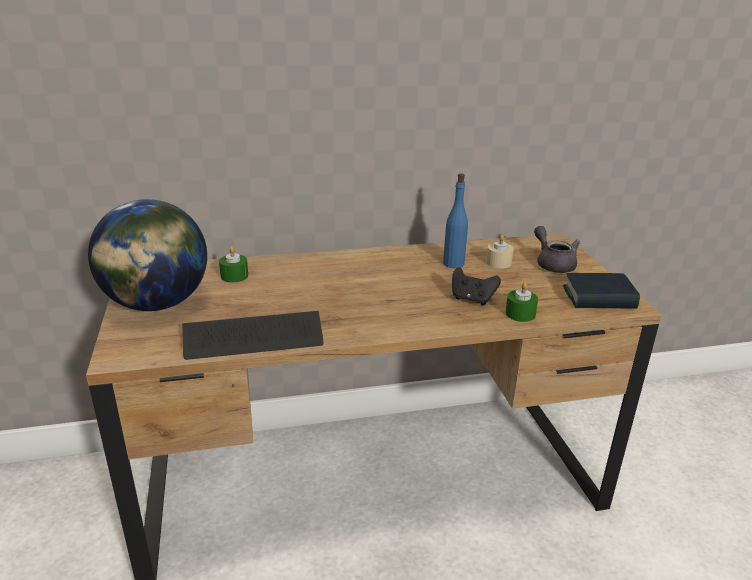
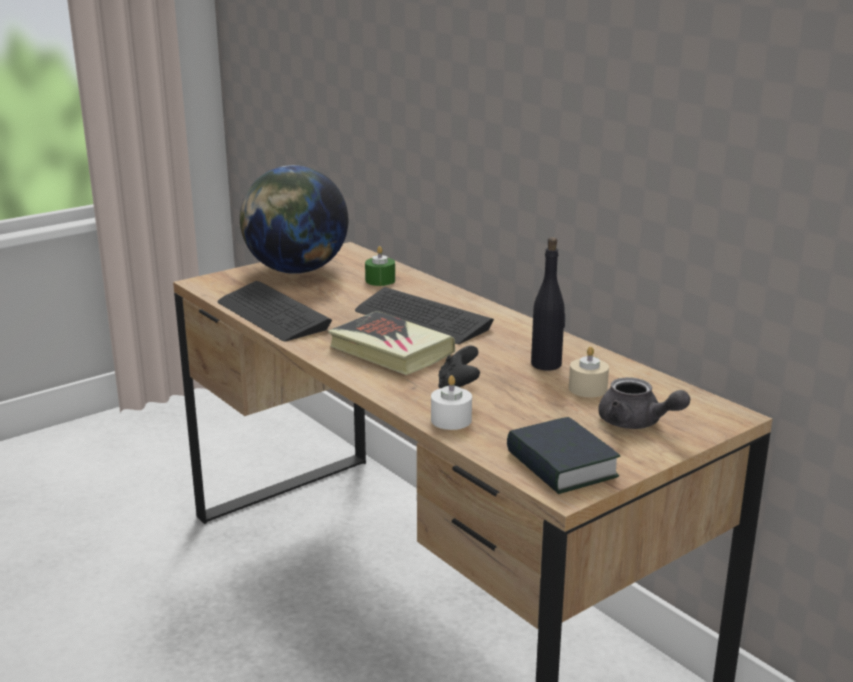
camera: 65 degrees right, 5 degrees down
blue bottle [443,174,468,268] -> black bottle [531,237,565,370]
green candle [505,282,538,322] -> white candle [431,375,472,430]
grey teapot [534,226,580,273] -> grey teapot turned 90 degrees clockwise [598,377,690,429]
none -> book [328,311,455,375]
none -> keyboard [355,287,494,344]

